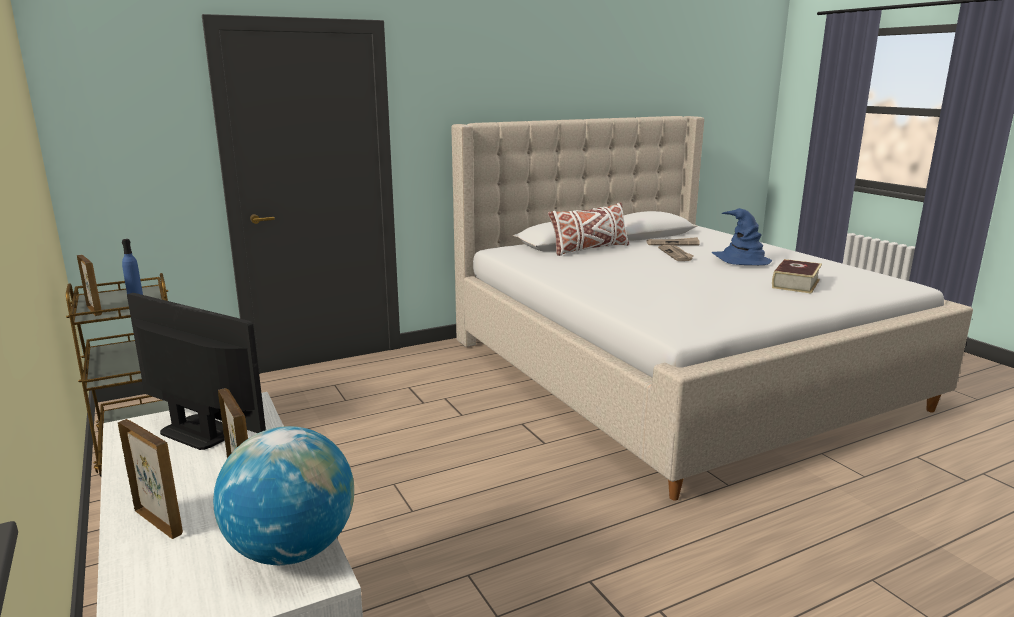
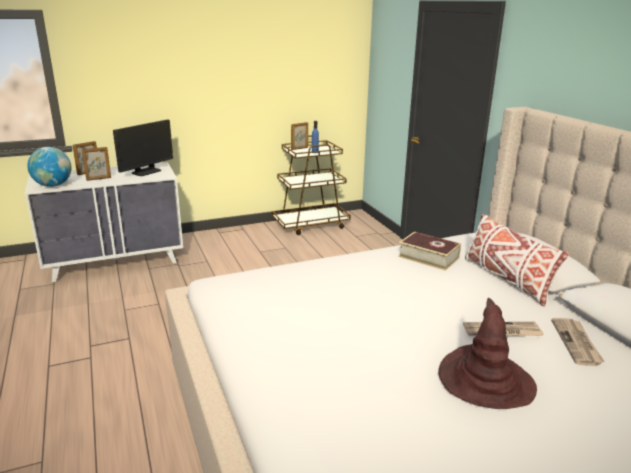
camera: 95 degrees right, 5 degrees up
blue hat [712,208,772,265] -> brown hat [438,298,537,409]
book [772,259,822,294] -> book moved to [398,232,461,271]

